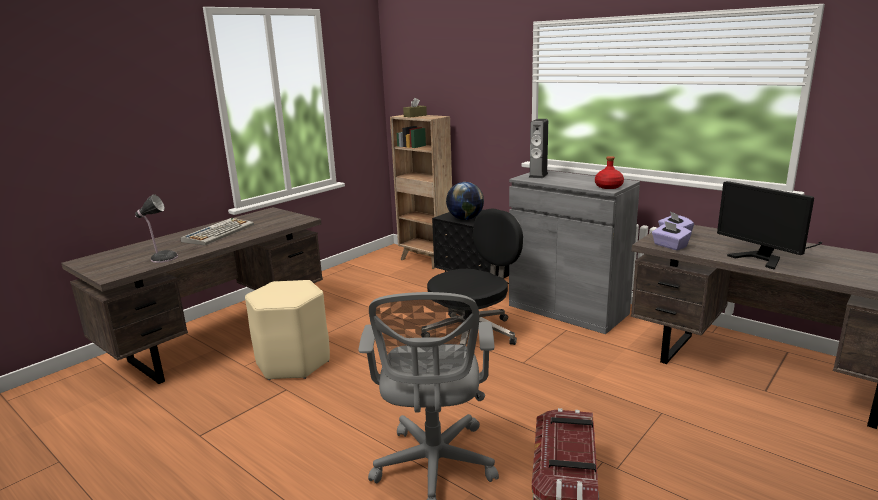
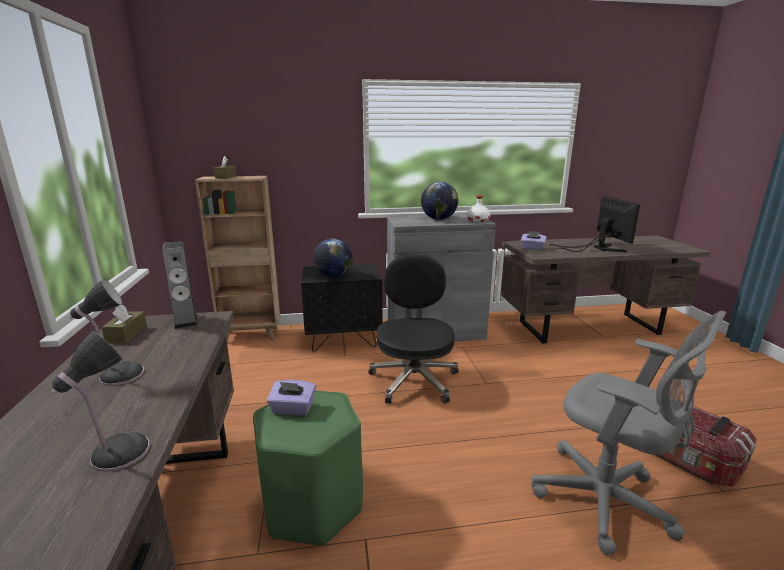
camera: 50 degrees left, 0 degrees up
keyboard [181,218,254,245] -> table lamp [70,279,144,386]
beige stool [245,280,330,380] -> green stool [253,390,363,546]
speaker [528,119,548,178] -> speaker moved to [162,241,198,329]
red bottle [595,156,624,189] -> white bottle [467,195,490,222]
purple tissue box [652,221,692,250] -> purple tissue box moved to [267,380,316,415]
monitor [717,181,823,270] -> monitor turned 105 degrees counterclockwise [549,196,640,252]
none -> brown tissue box [101,305,147,343]
none -> globe [421,182,458,220]

